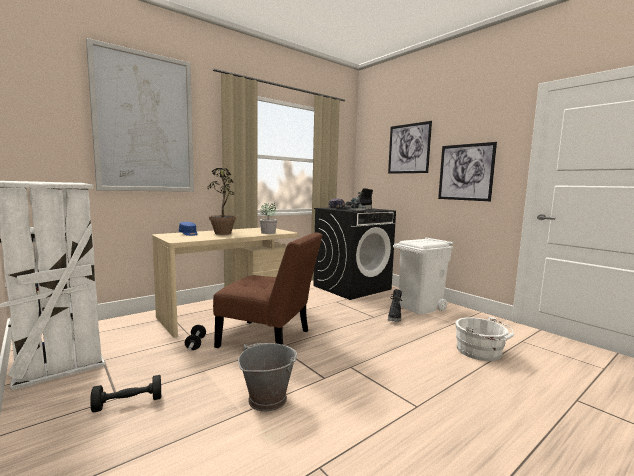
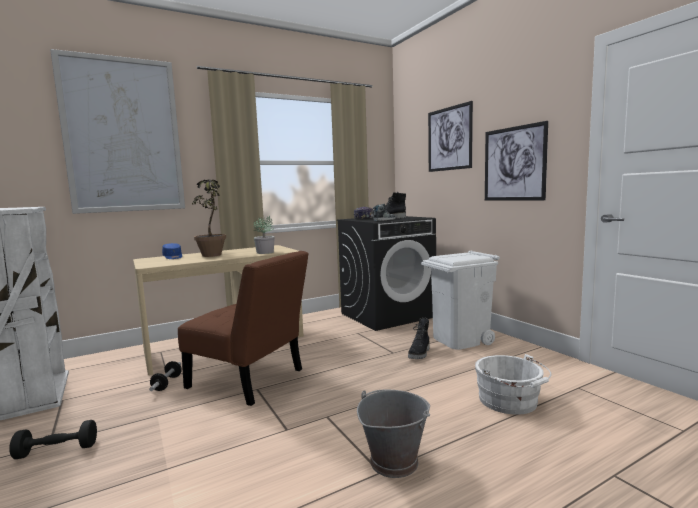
camera: 10 degrees right, 0 degrees up
grey bucket [238,343,297,412] -> grey bucket moved to [357,390,430,478]

